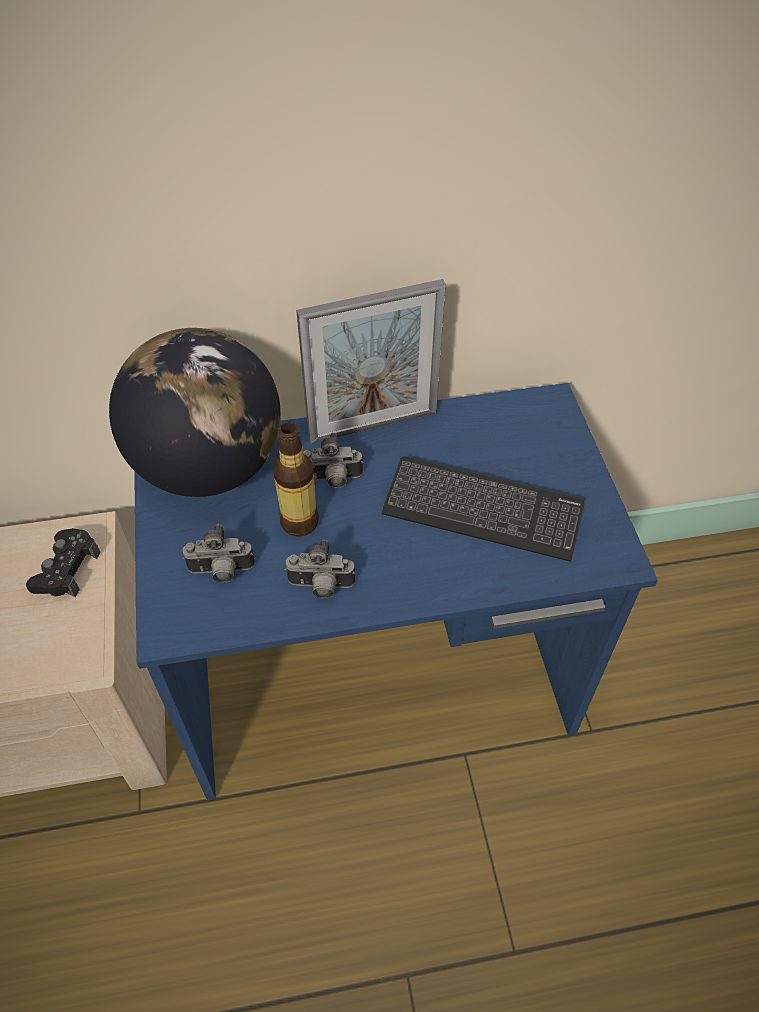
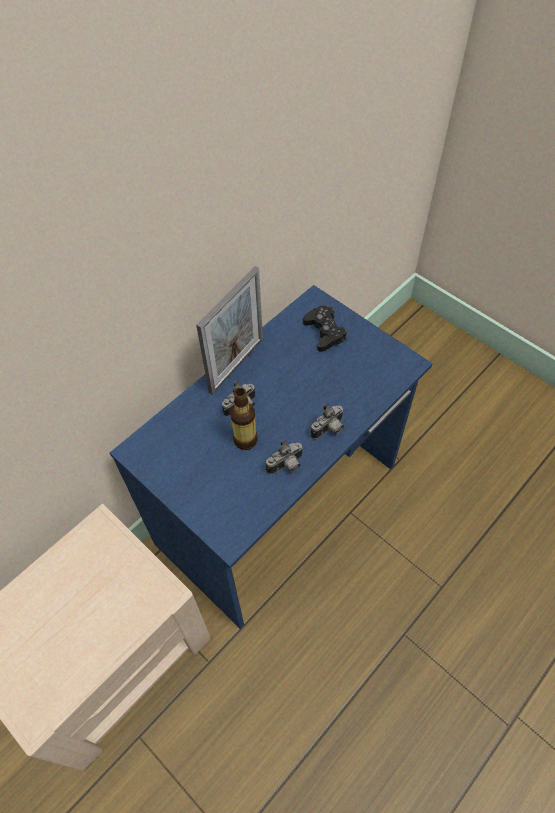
camera: 35 degrees left, 5 degrees up
black game controller [26,528,101,597] -> black game controller moved to [303,306,347,352]
globe [109,328,281,497] -> none
camera [182,524,255,583] -> camera moved to [311,403,344,439]
keyboard [382,456,585,562] -> none

